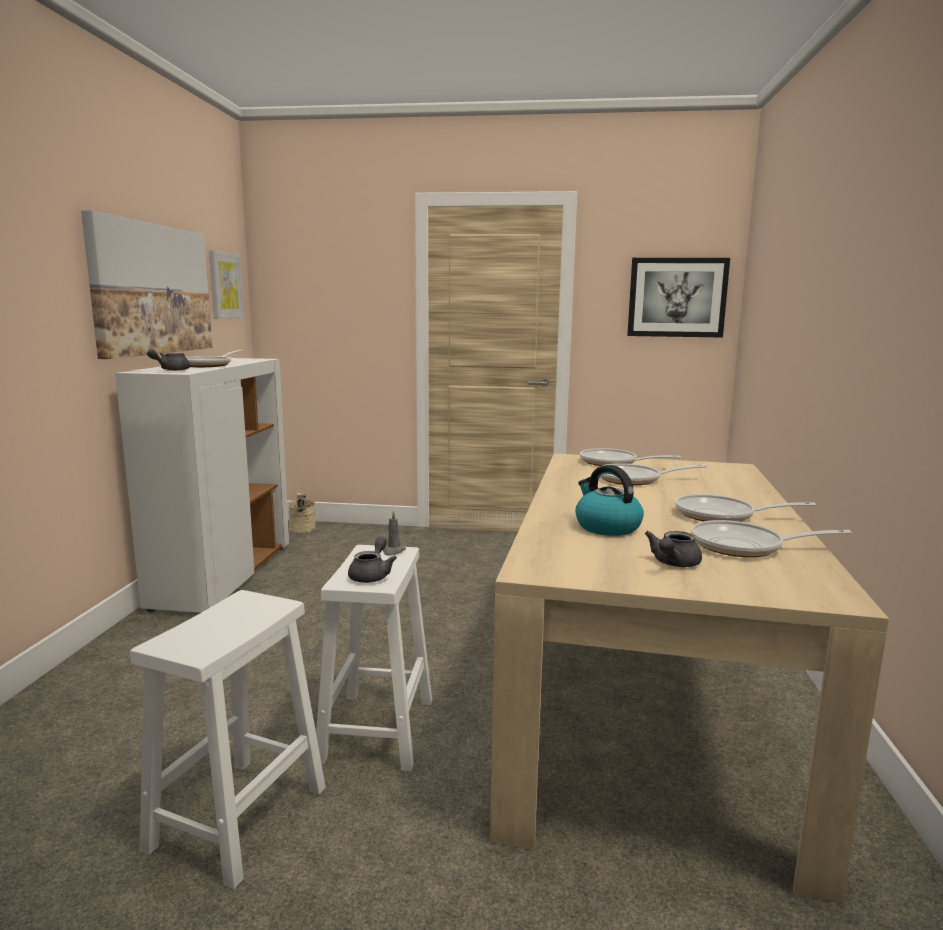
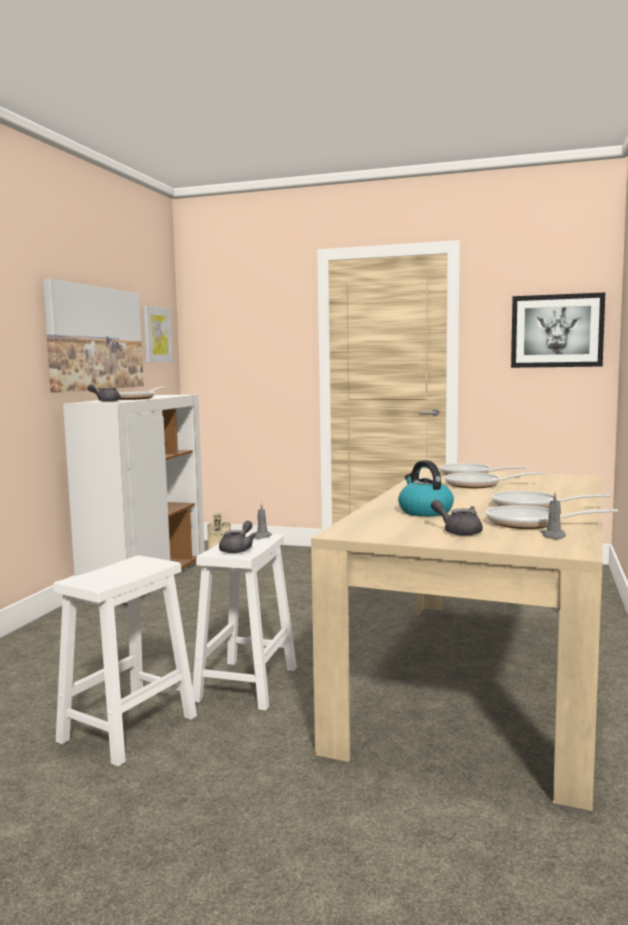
camera: 10 degrees right, 5 degrees down
grey teapot [645,531,702,567] -> grey teapot turned 90 degrees clockwise [431,500,483,536]
none -> grey candle [541,492,566,540]

